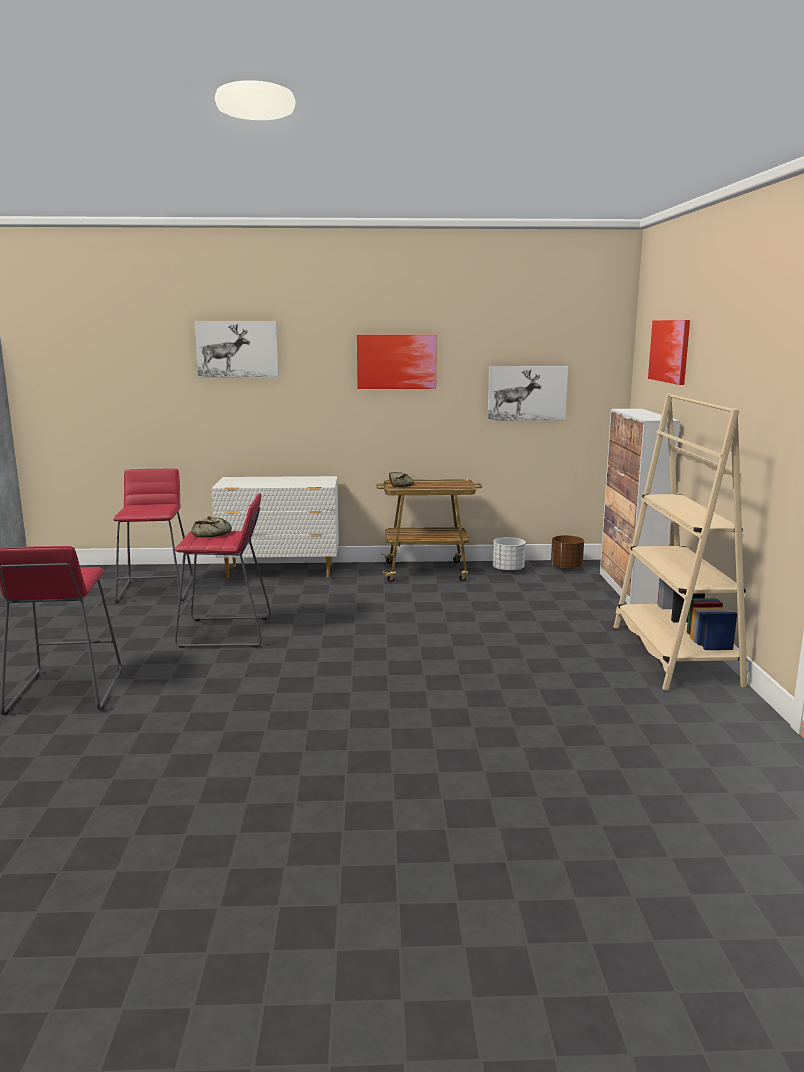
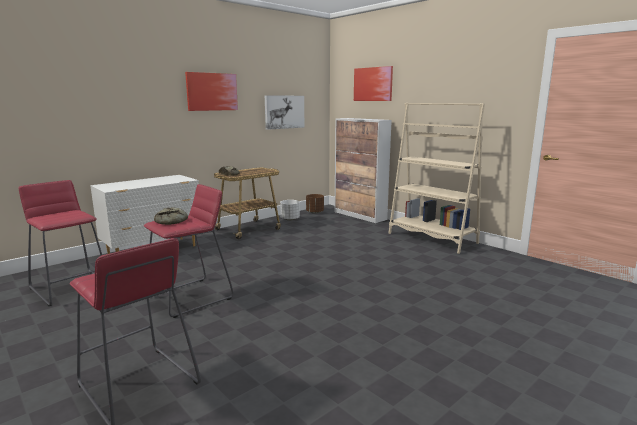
camera: 40 degrees left, 0 degrees up
picture [194,321,279,377] -> none

